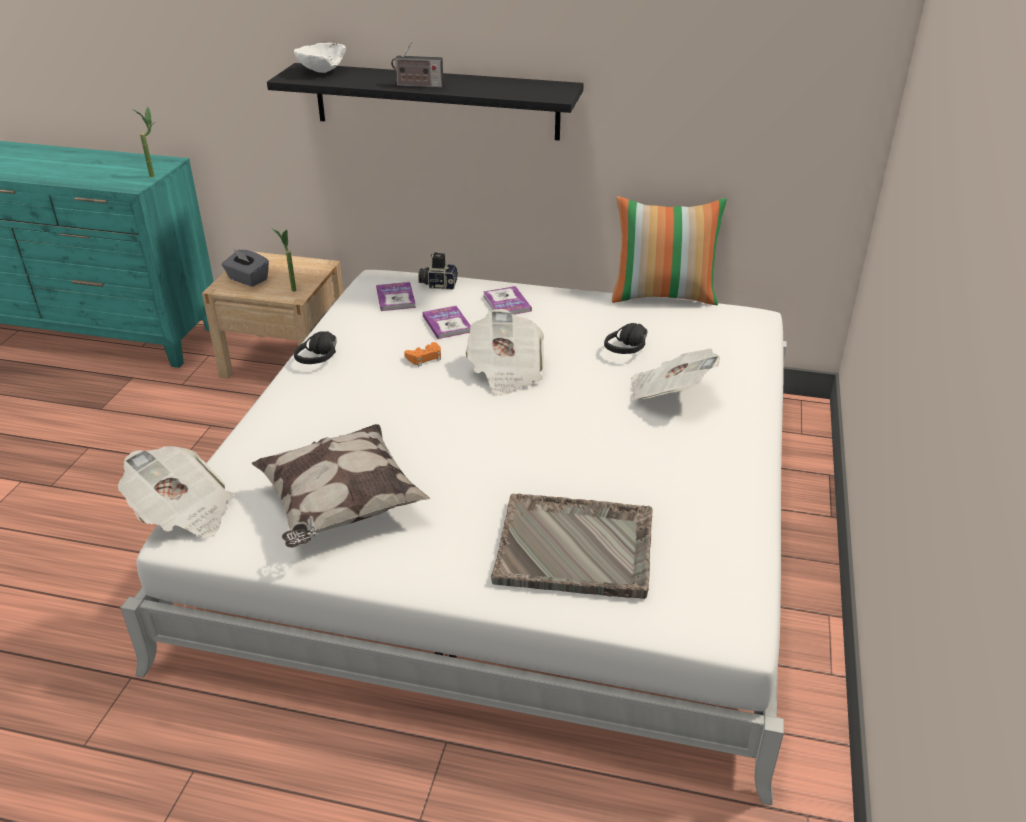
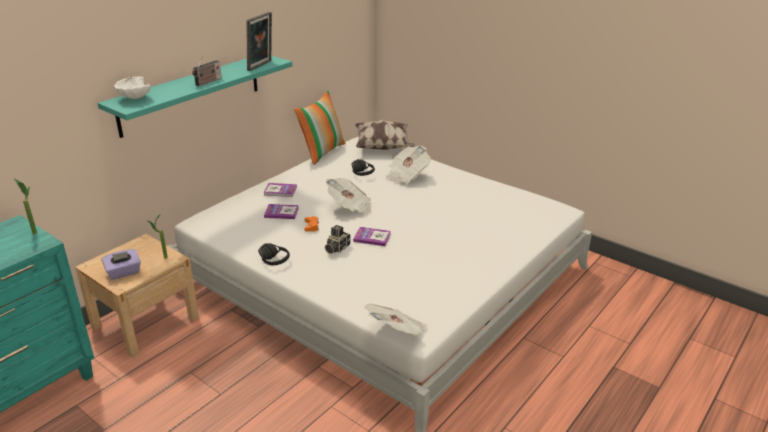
camera: 65 degrees left, 5 degrees down
grey tissue box [222,249,269,287] -> purple tissue box [101,249,141,280]
pillow [252,424,431,548] -> pillow moved to [355,120,414,150]
black shelf [267,63,584,140] -> turquoise shelf [97,56,292,138]
book [376,282,416,311] -> book moved to [353,227,391,246]
camera [418,251,458,290] -> camera moved to [325,225,351,254]
grey tray [491,494,653,599] -> none
none -> picture frame [246,12,272,71]

